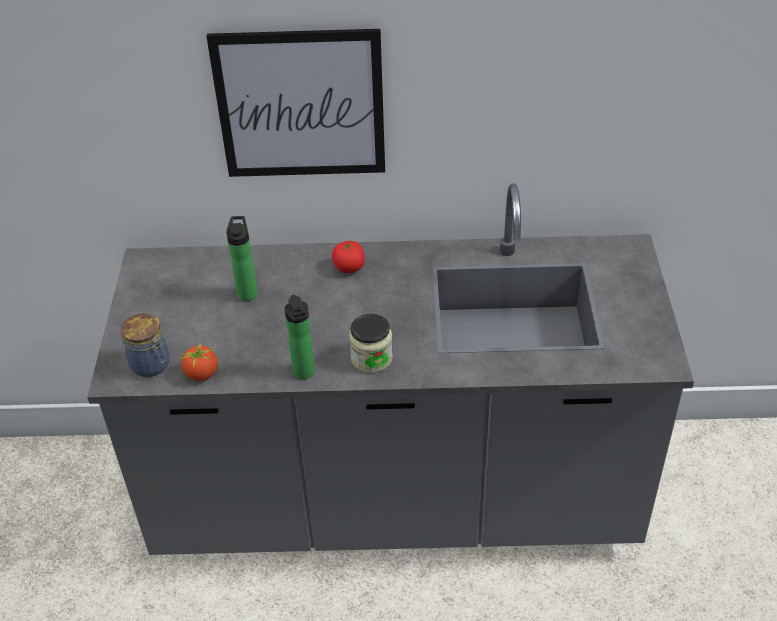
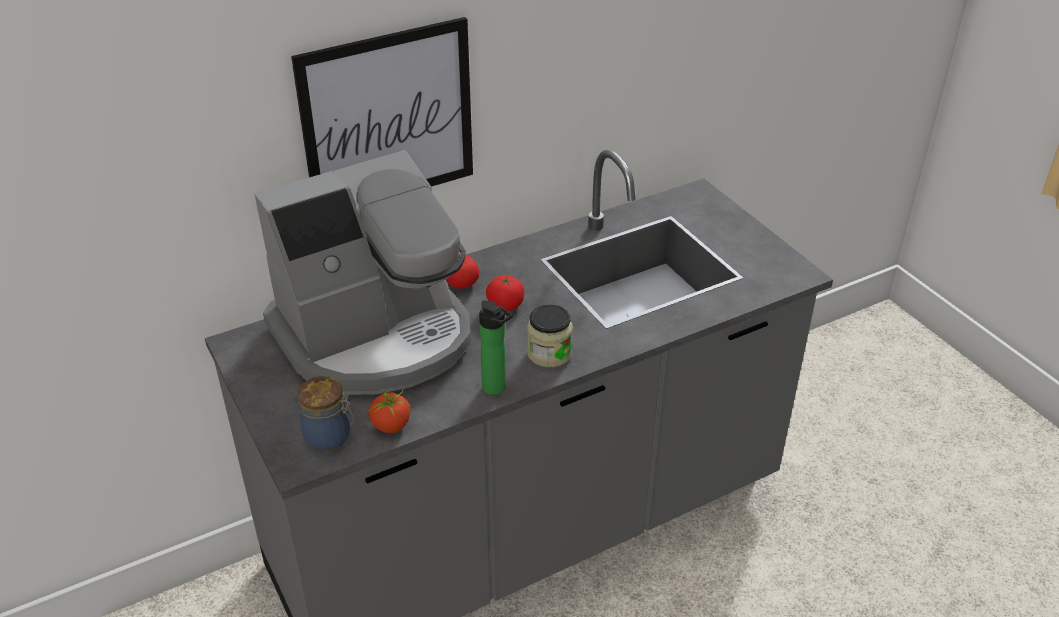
camera: 30 degrees left, 5 degrees down
bottle [226,216,258,301] -> coffee machine [255,150,471,395]
none -> tomato [486,275,525,311]

